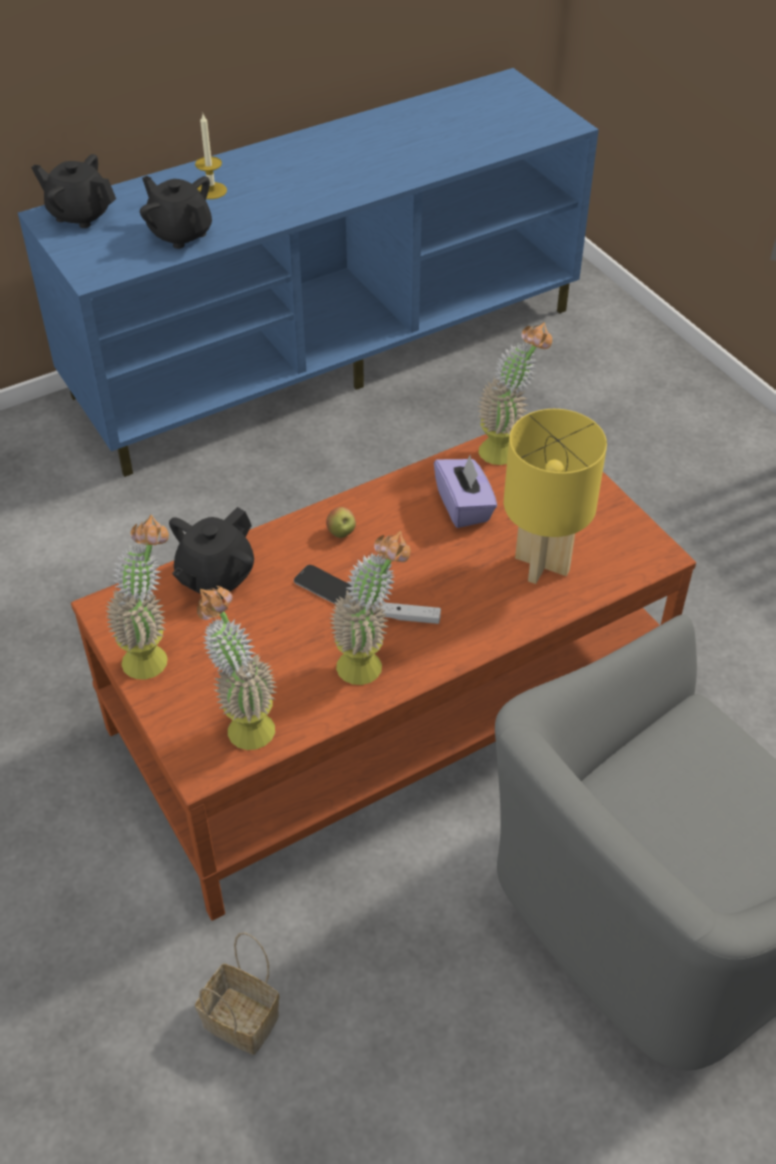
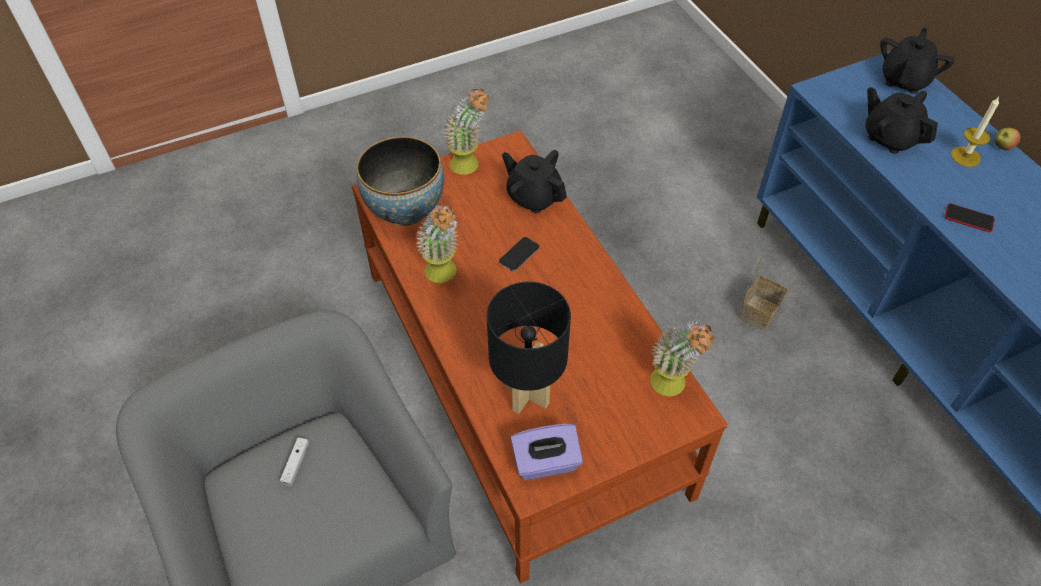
camera: 95 degrees right, 5 degrees up
black teapot [140,176,212,249] -> black teapot turned 90 degrees counterclockwise [865,87,938,154]
basket [195,932,279,1055] -> basket moved to [740,257,797,331]
potted plant [197,586,277,750] -> bowl [357,137,444,226]
apple [326,507,356,538] -> apple moved to [994,127,1021,150]
white game controller [381,602,441,624] -> white game controller moved to [280,438,309,486]
purple tissue box [434,455,497,528] -> purple tissue box moved to [510,424,583,480]
yellow table lamp [504,409,607,584] -> black table lamp [487,282,571,414]
none -> phone [945,203,995,232]

